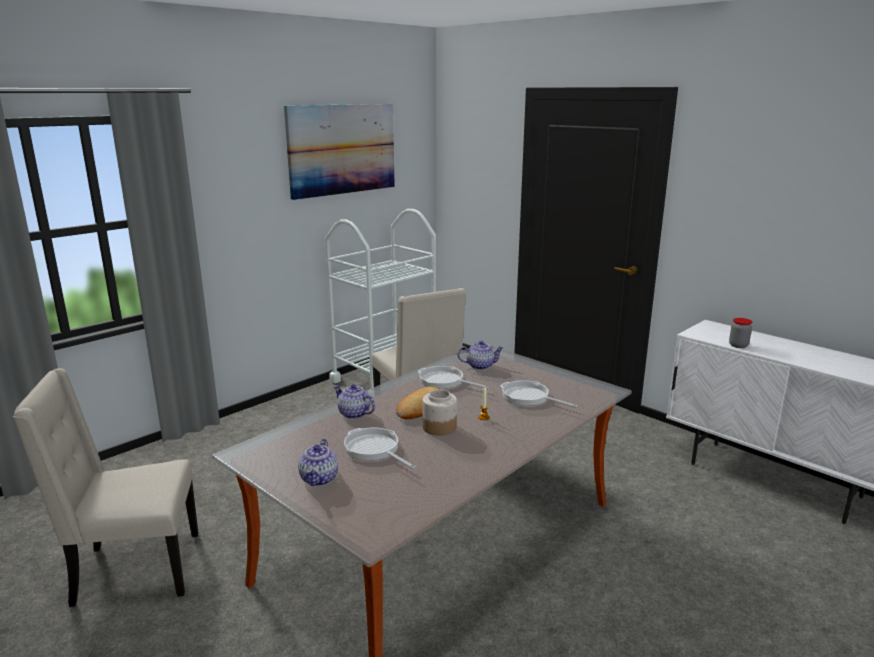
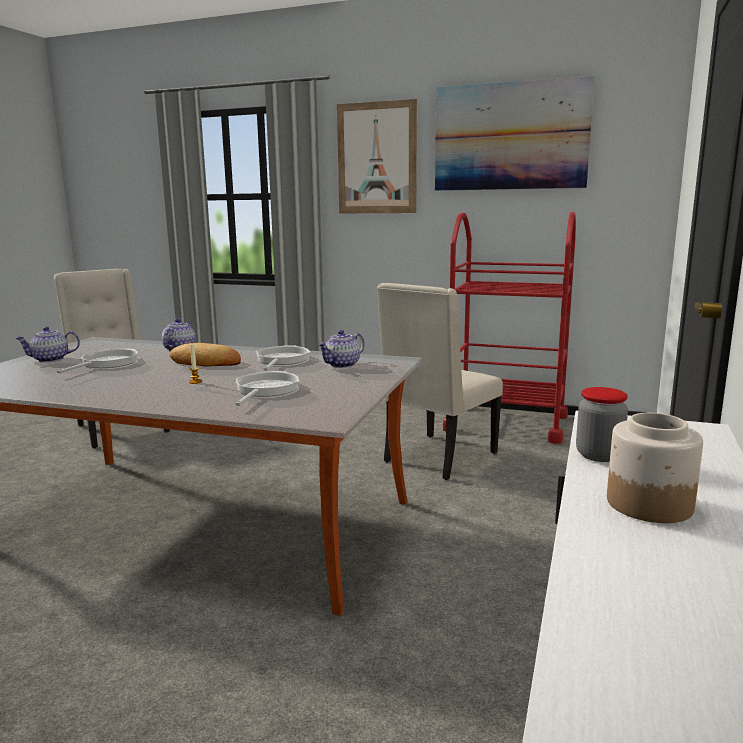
camera: 65 degrees right, 5 degrees down
white cart [325,209,436,388] -> red cart [443,212,576,444]
jar [422,389,457,436] -> jar moved to [607,413,703,523]
teapot [458,341,504,370] -> teapot turned 75 degrees clockwise [318,330,364,368]
none -> picture [337,99,417,213]

